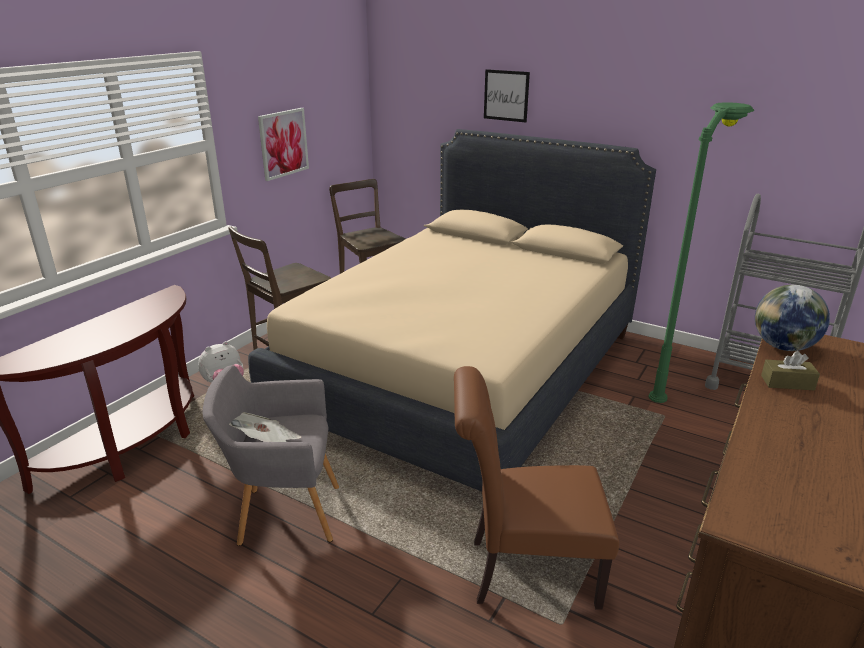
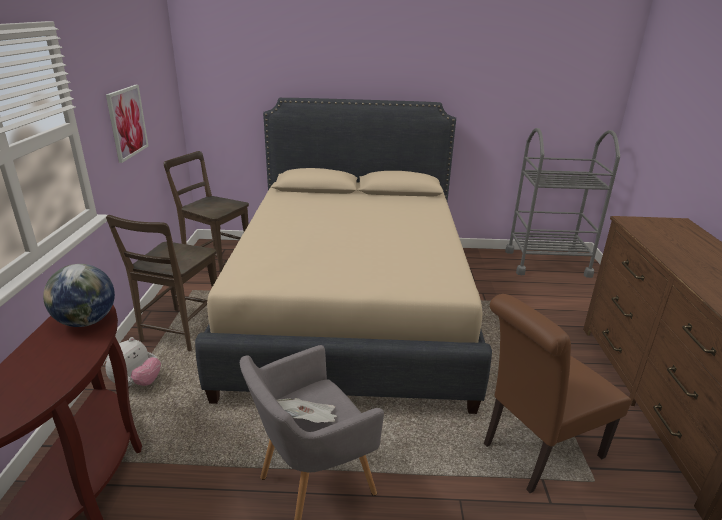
camera: 30 degrees left, 0 degrees up
picture [484,69,530,122] -> none
green floor lamp [648,102,754,403] -> none
globe [755,285,830,351] -> globe moved to [43,264,115,327]
brown tissue box [761,351,820,390] -> none

